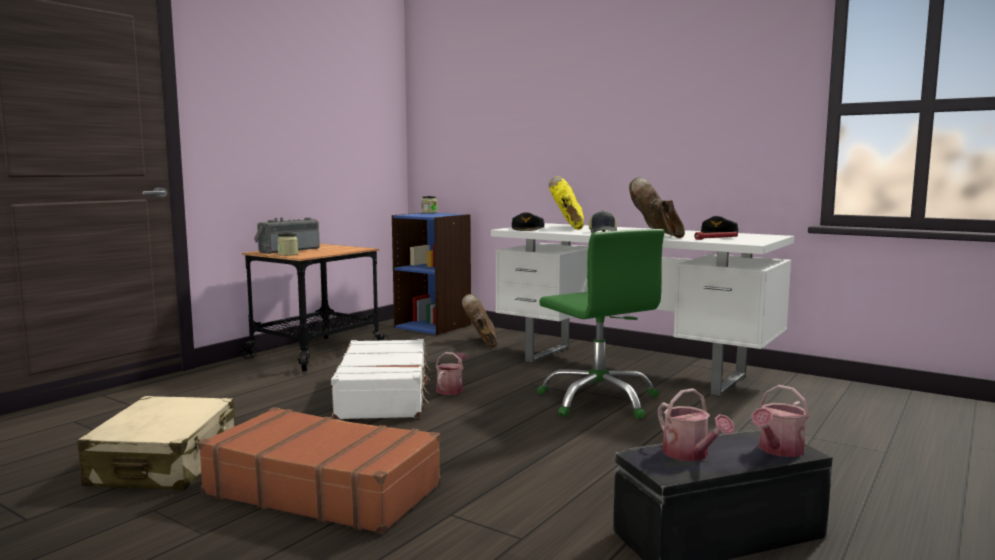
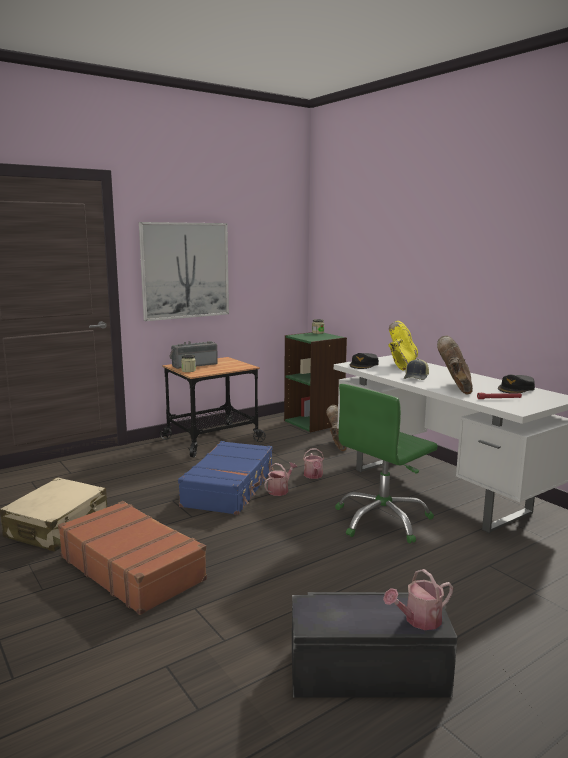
camera: 20 degrees right, 5 degrees up
white suitcase [331,339,431,420] -> blue suitcase [178,441,274,515]
blue bookcase [392,213,471,335] -> green bookcase [284,332,347,432]
green office chair [537,229,664,419] -> green office chair turned 60 degrees clockwise [335,384,438,544]
watering can [658,388,734,461] -> watering can moved to [303,449,324,479]
none -> picture [139,222,229,321]

